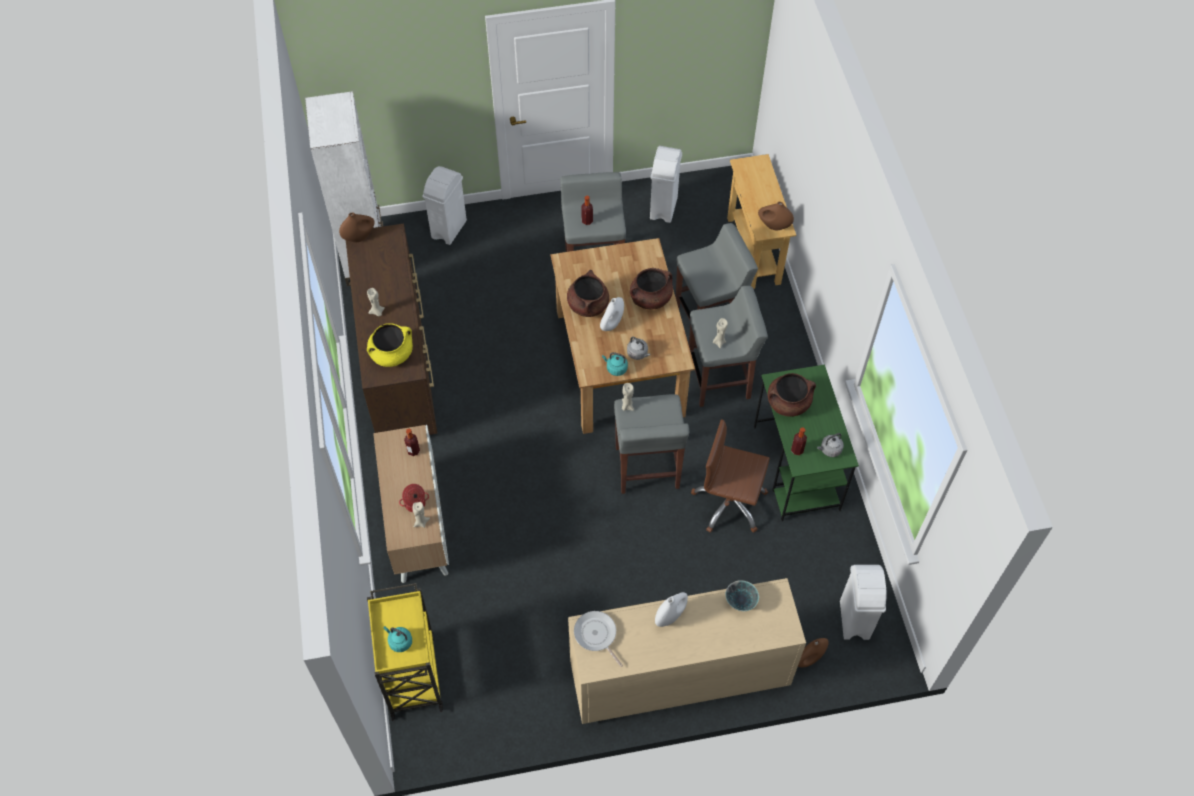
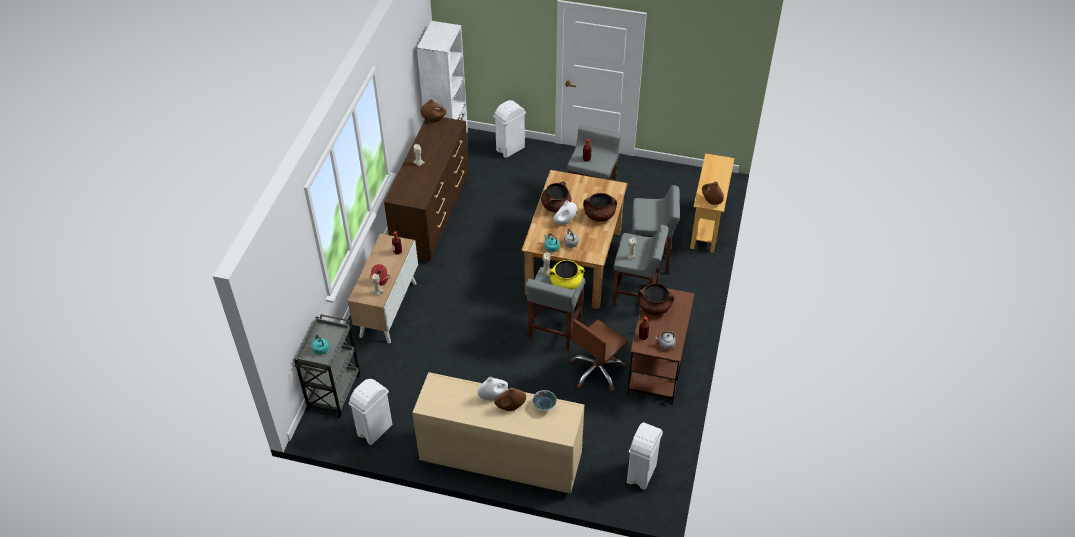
camera: 25 degrees right, 10 degrees down
yellow cooking pot [367,323,413,367] -> yellow cooking pot moved to [549,260,584,290]
yellow cart [367,583,443,721] -> grey cart [294,314,360,418]
frying pan [574,611,623,667] -> none
white trash can [650,146,682,223] -> white trash can moved to [349,379,392,445]
brown office chair [691,419,770,533] -> brown office chair turned 90 degrees counterclockwise [570,319,628,392]
green desk [754,365,859,521] -> brown desk [627,288,695,404]
brown vase [798,638,829,667] -> brown vase moved to [494,387,526,411]

